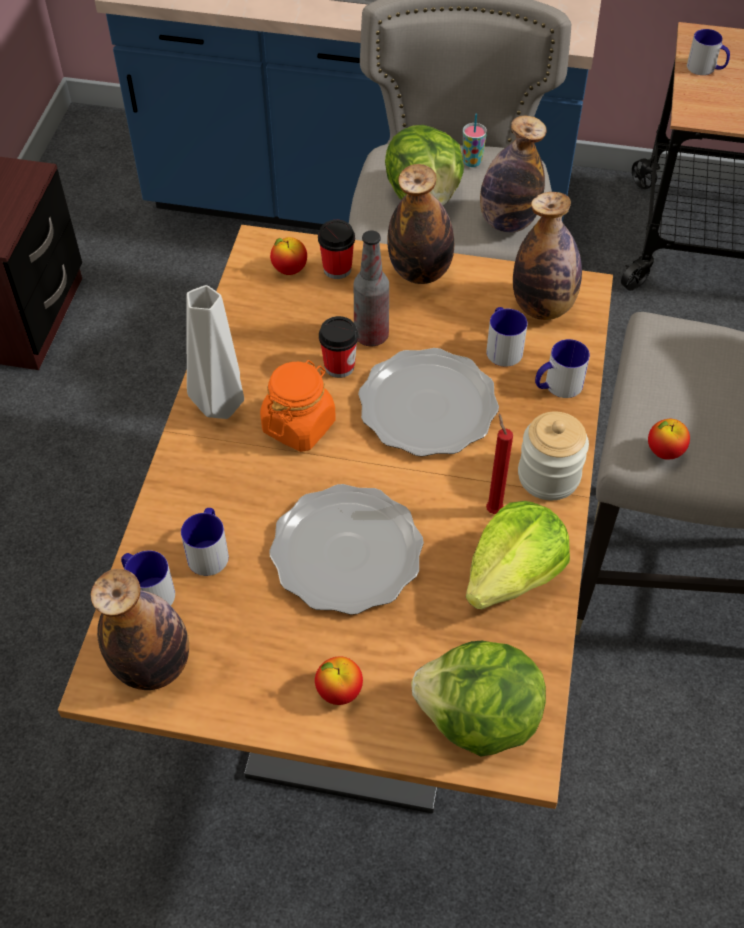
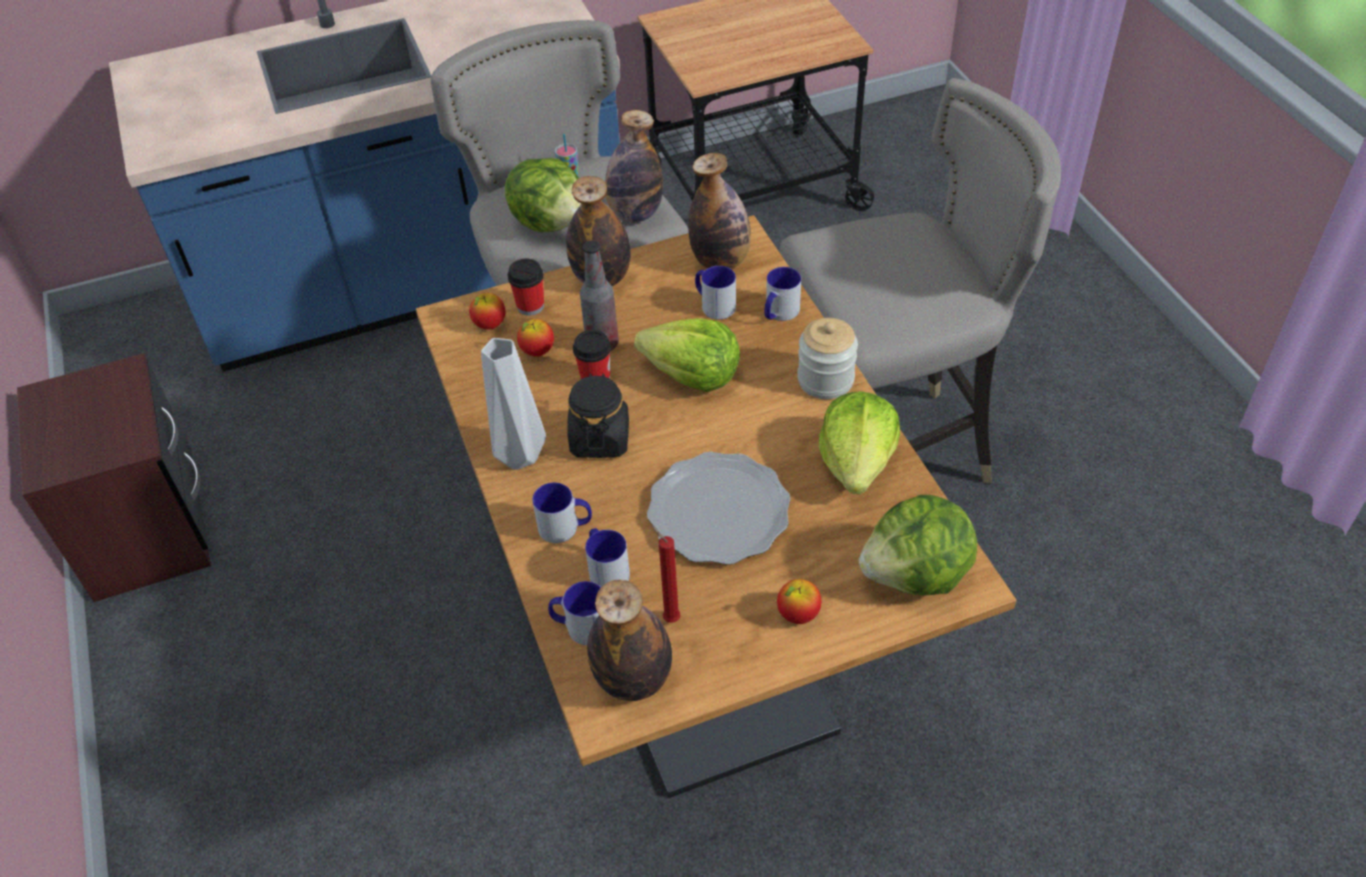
camera: 30 degrees left, 5 degrees down
orange jar [260,360,336,452] -> black jar [567,373,629,458]
plate [358,348,499,457] -> lettuce [634,318,740,392]
red candle [486,414,513,514] -> red candle moved to [652,526,680,623]
apple [648,419,690,460] -> apple moved to [517,319,554,357]
mug [687,29,730,75] -> mug moved to [532,482,592,543]

